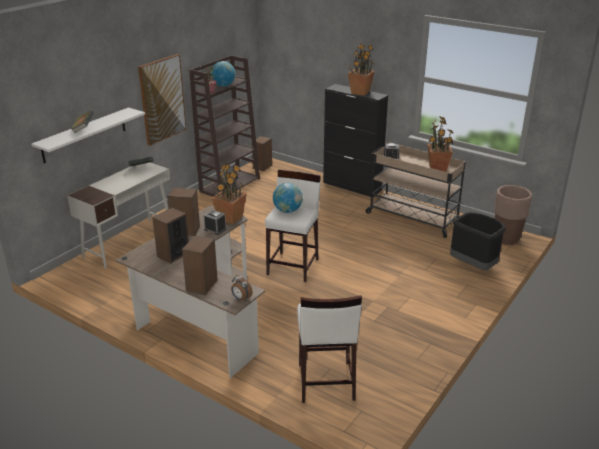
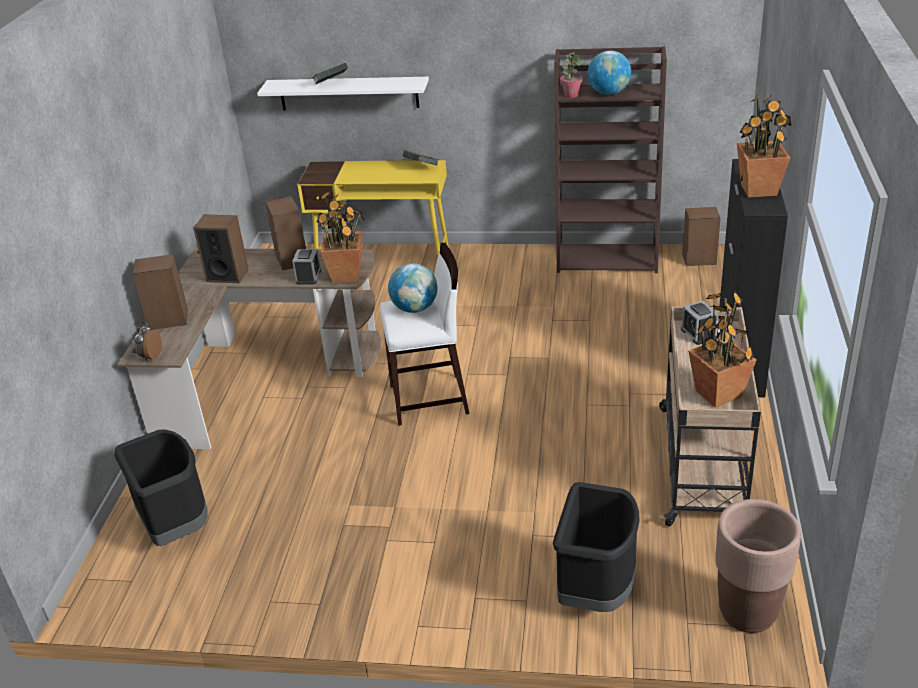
camera: 65 degrees right, 5 degrees up
white desk [67,162,170,268] -> yellow desk [297,160,449,257]
picture [138,54,187,146] -> none
white stool [297,295,362,403] -> black trash can [115,429,208,546]

